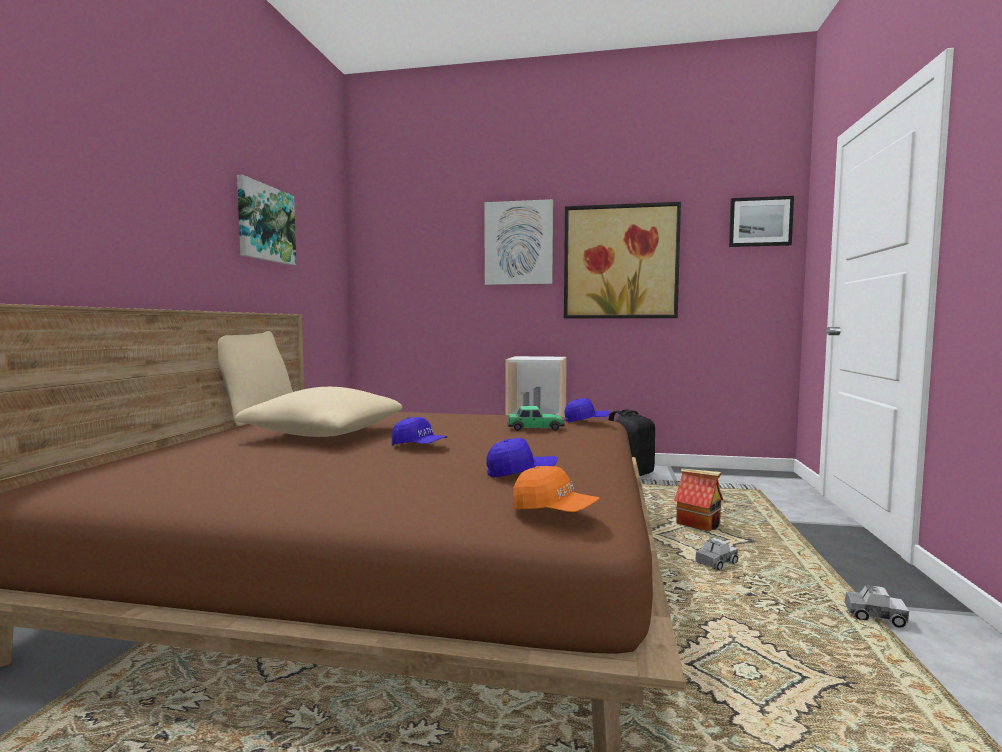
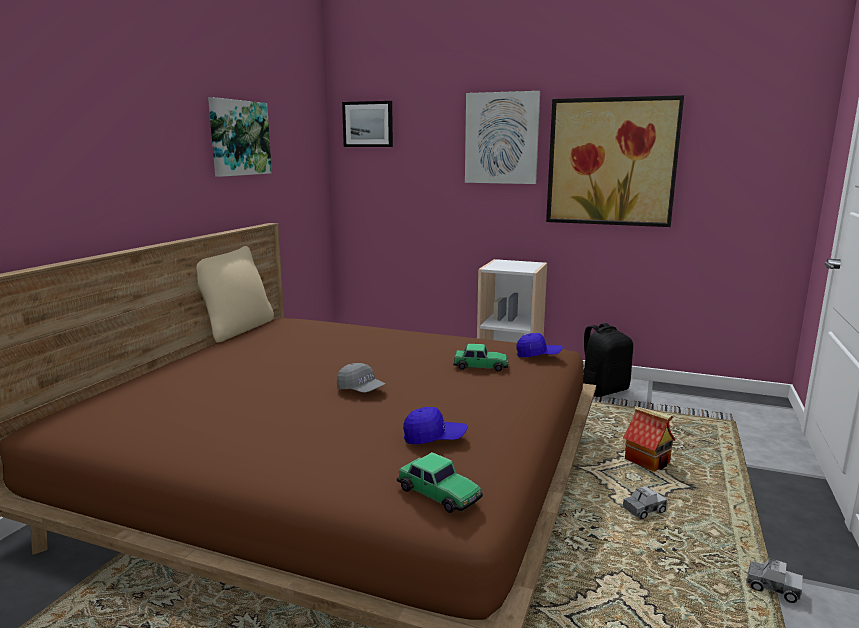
camera: 10 degrees right, 10 degrees up
beige pillow [235,387,402,437] -> none
blue cap [392,417,447,446] -> grey cap [337,363,386,393]
orange cap [513,466,599,512] -> toy car [397,452,483,513]
picture [729,196,794,247] -> picture moved to [342,101,393,147]

